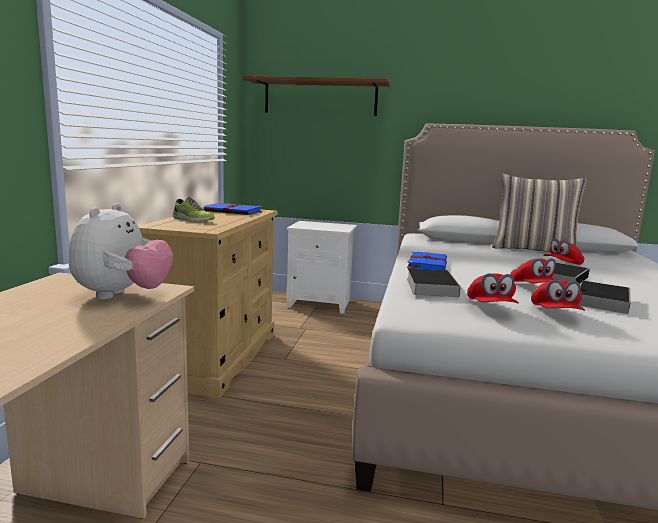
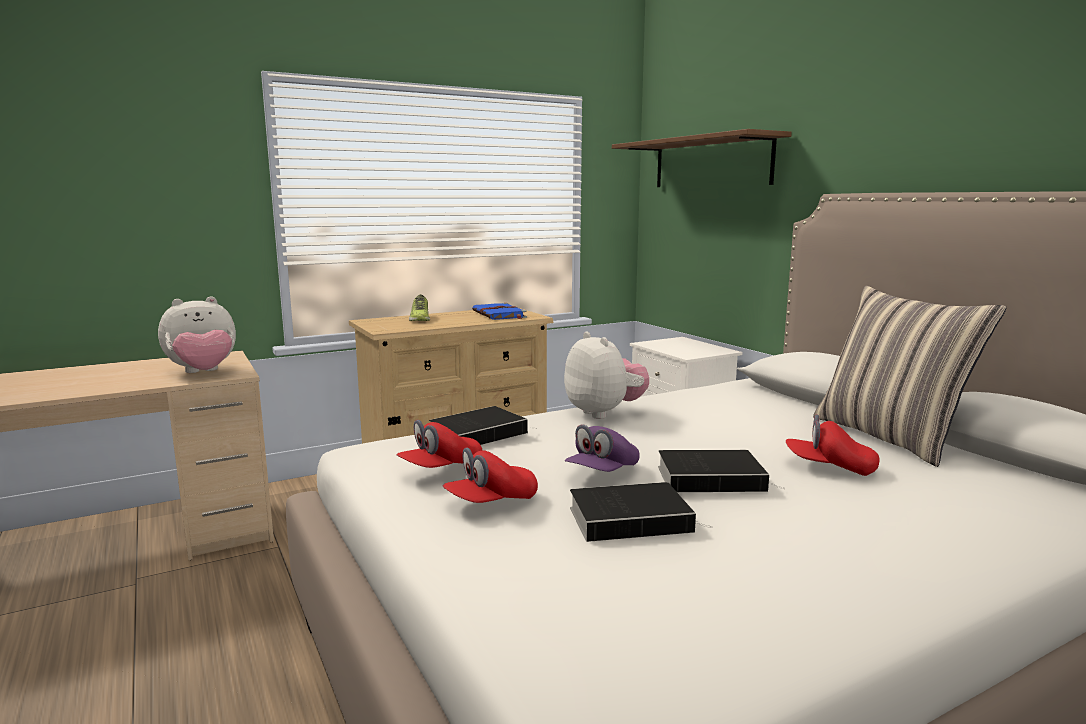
camera: 50 degrees right, 0 degrees up
blue book [407,251,447,270] -> plush toy [564,331,649,419]
red cap [510,258,557,283] -> purple cap [565,425,640,472]

